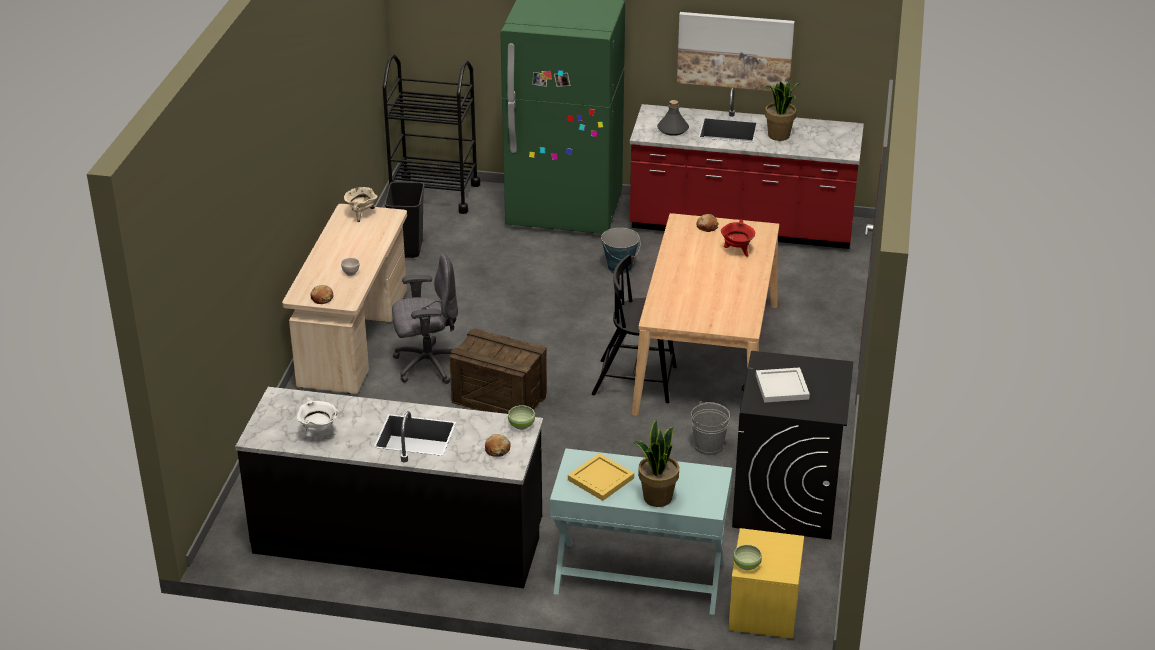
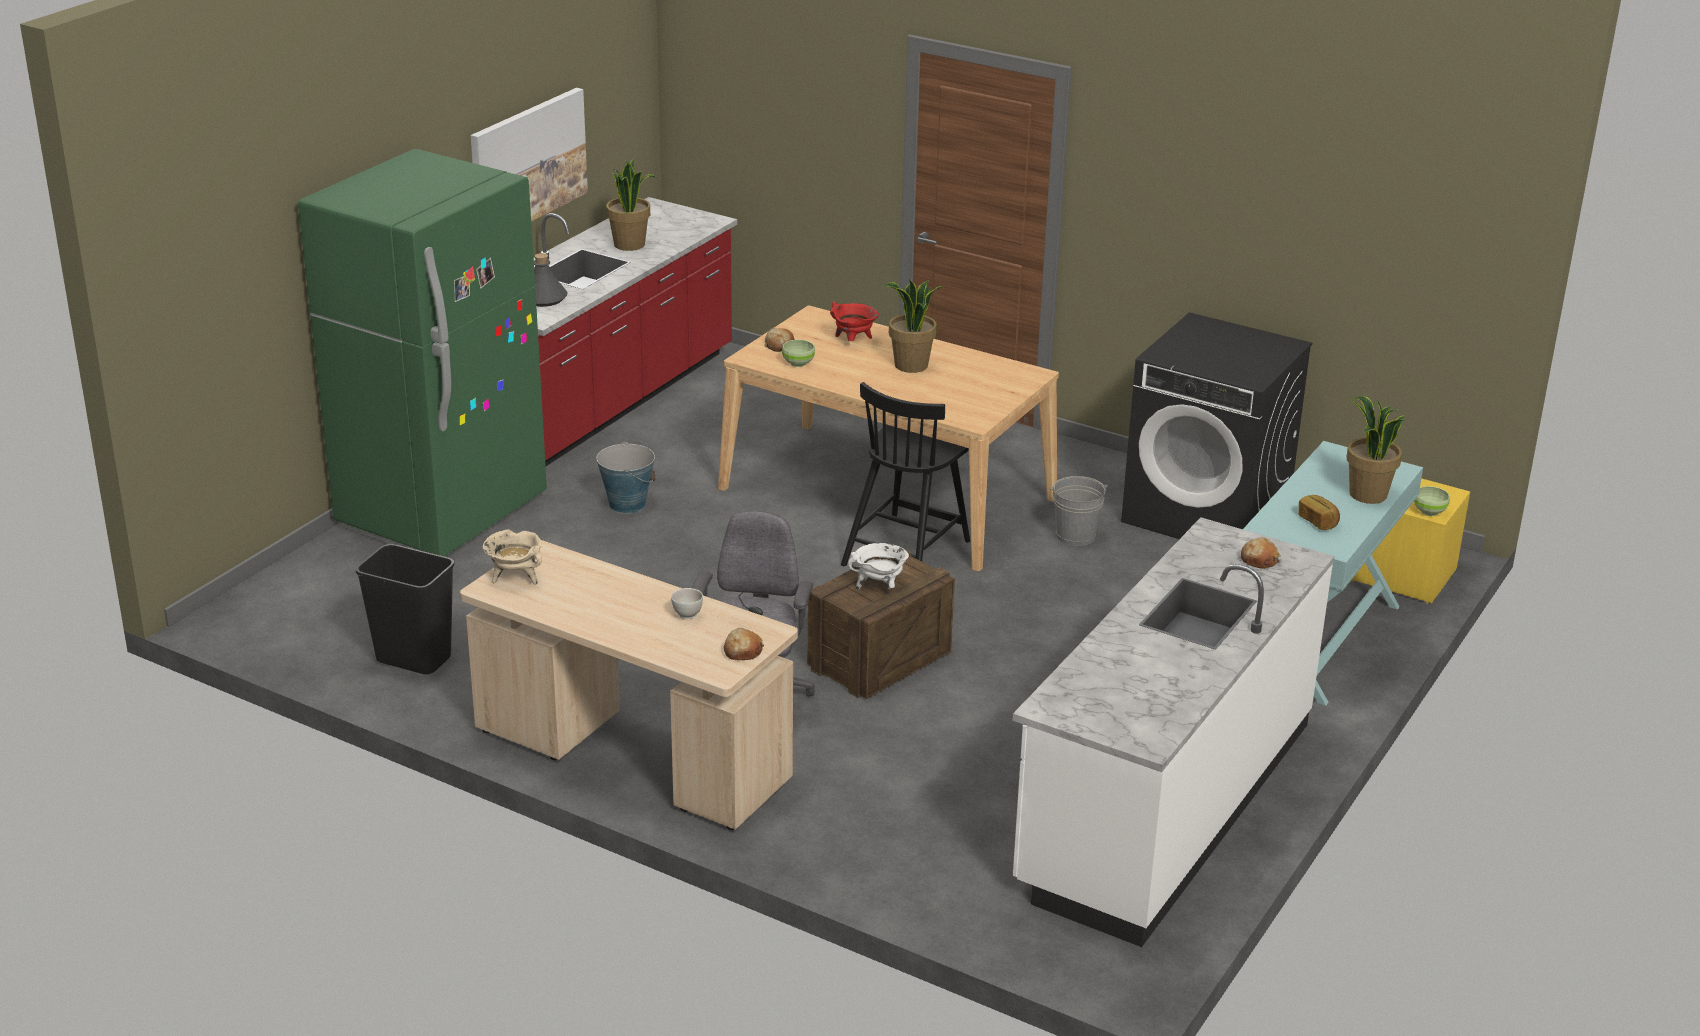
camera: 70 degrees left, 5 degrees down
black counter [235,387,543,588] -> white counter [1013,517,1334,947]
white cooking pot [297,398,338,437] -> white cooking pot moved to [848,543,909,590]
black cart [383,55,480,214] -> none
green bowl [508,405,535,430] -> green bowl moved to [782,340,815,367]
yellow tray [568,453,634,501] -> bread [1298,495,1340,530]
white tray [756,367,810,403] -> none
none -> potted plant [883,279,943,373]

